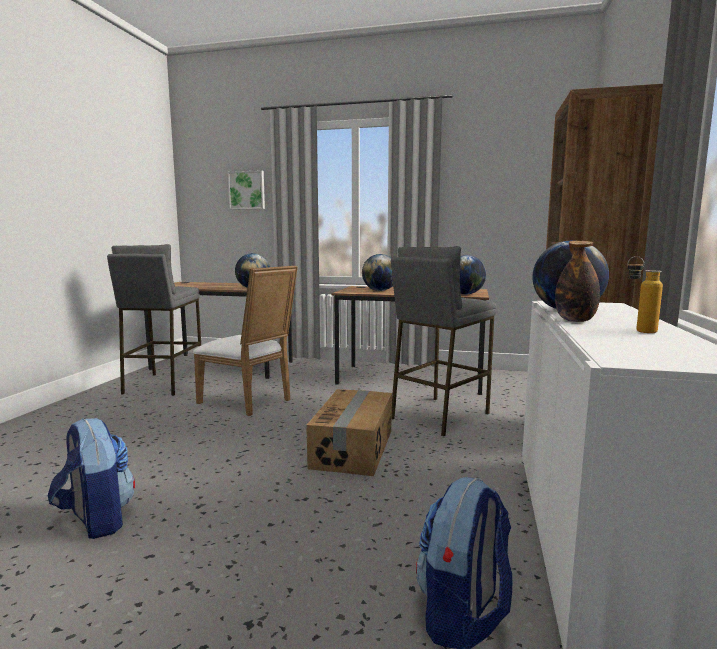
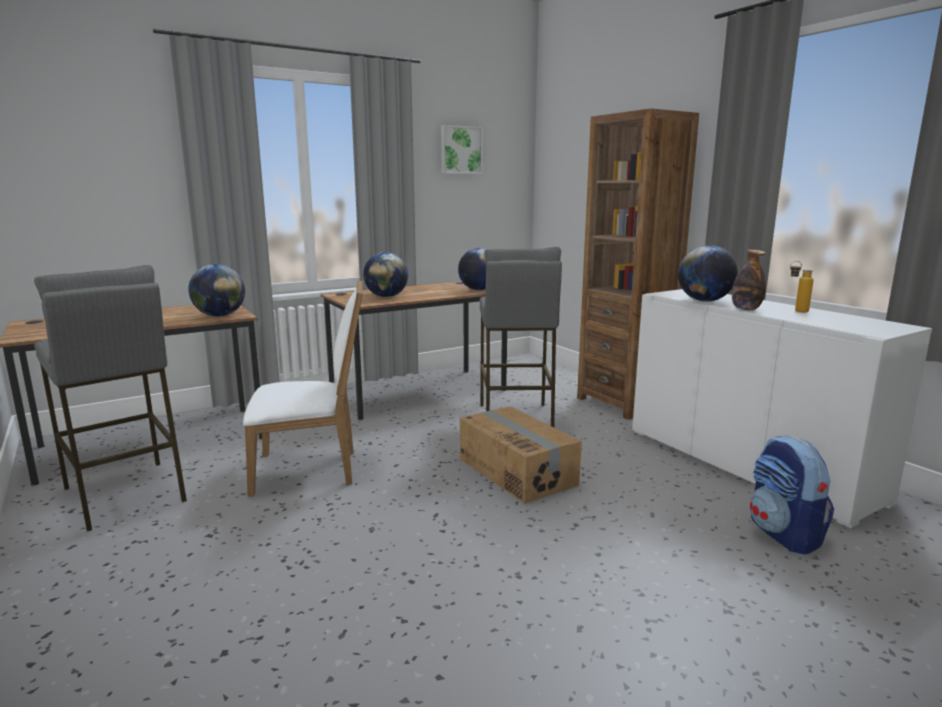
camera: 45 degrees left, 5 degrees up
backpack [48,418,135,539] -> none
picture [228,170,265,209] -> picture moved to [441,125,483,174]

